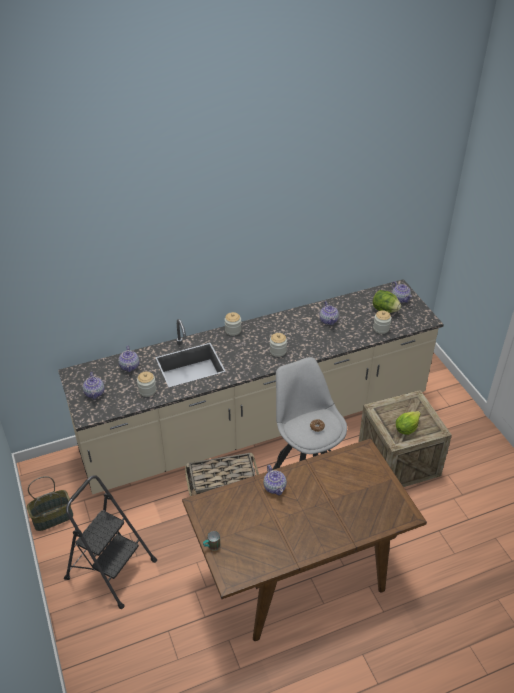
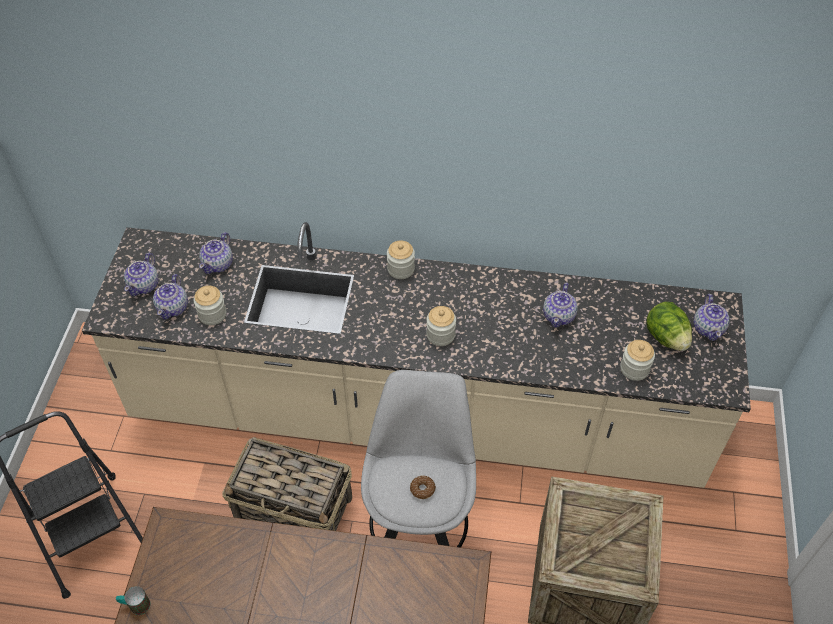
camera: 30 degrees right, 10 degrees up
basket [27,476,73,531] -> none
teapot [263,465,287,495] -> teapot moved to [153,274,188,320]
lettuce [396,411,421,435] -> none

